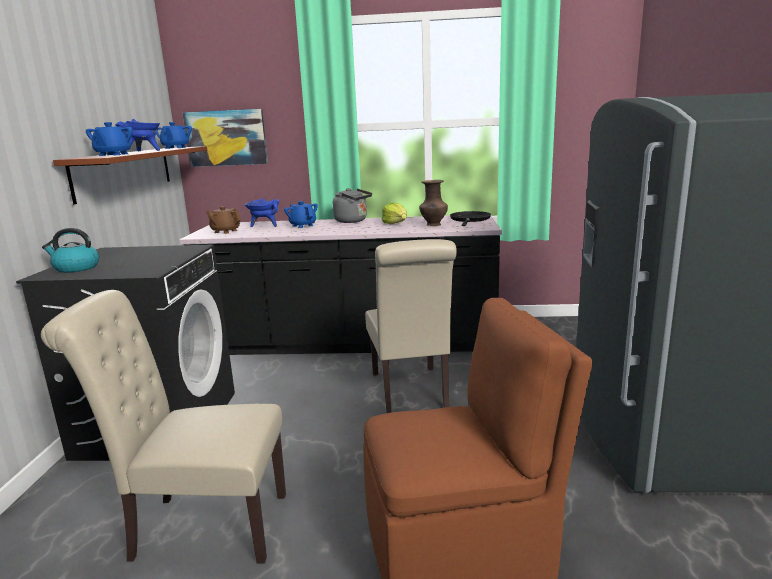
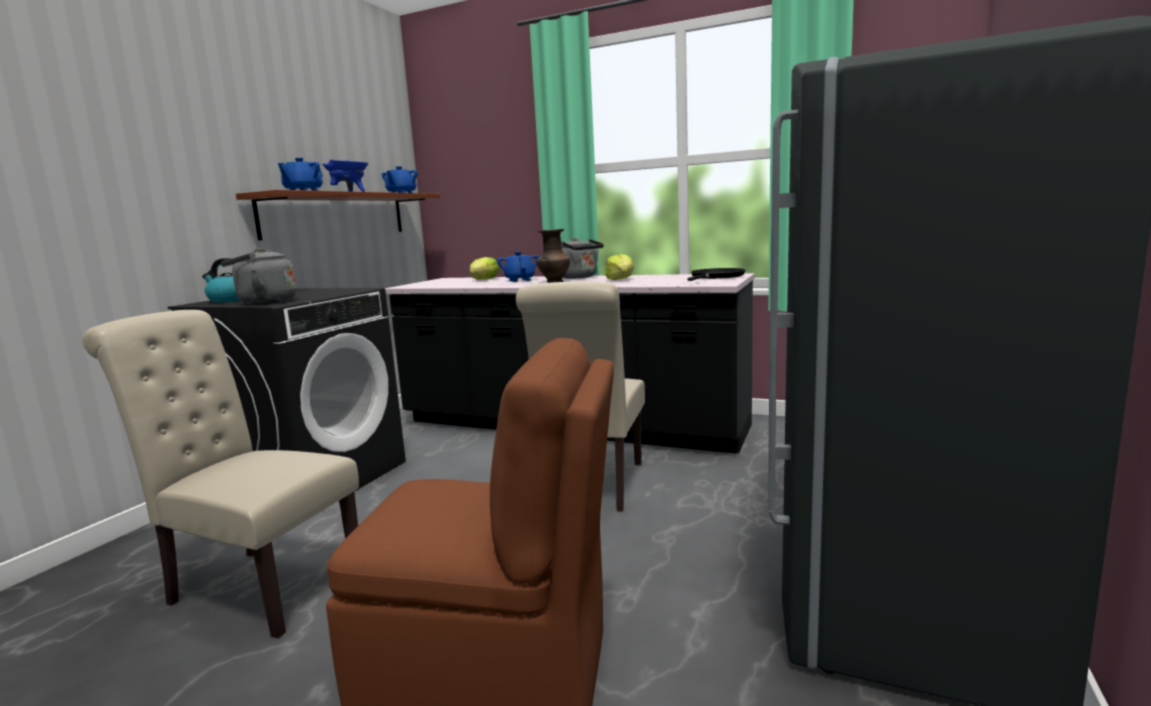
camera: 20 degrees right, 5 degrees down
picture [182,109,268,167] -> none
brown teapot [206,206,241,234] -> none
blue cooking pot [244,199,279,227] -> lettuce [470,257,499,280]
brown vase [419,180,448,226] -> brown vase moved to [536,229,570,283]
none -> grey kettle [221,248,296,304]

